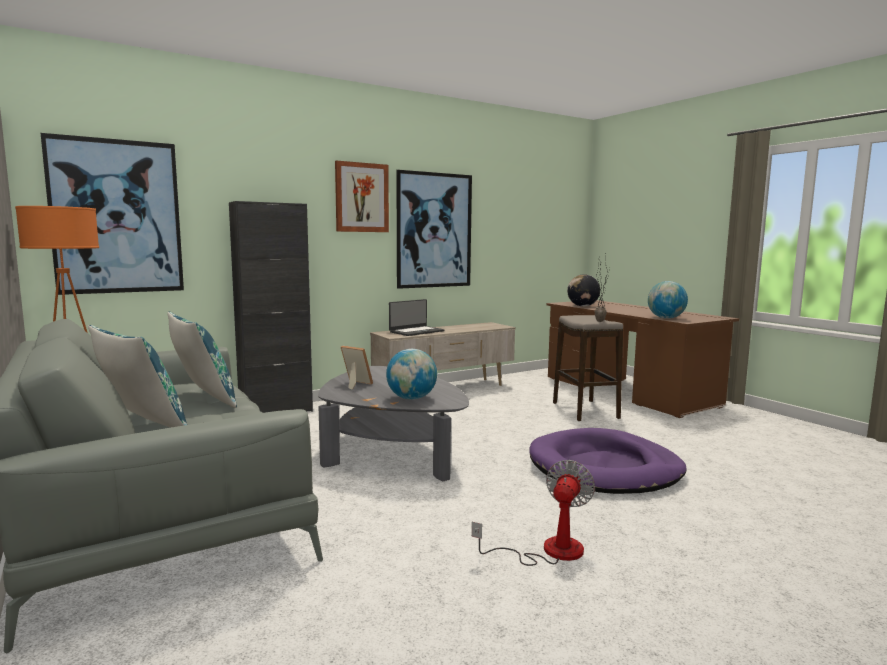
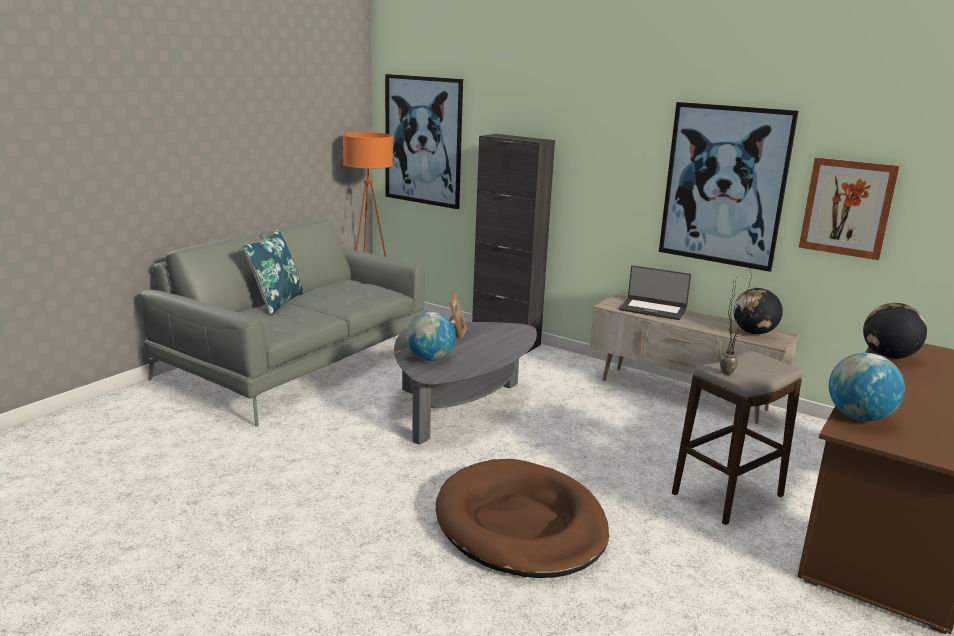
camera: 65 degrees right, 10 degrees up
blue pillow [167,312,237,408] -> none
picture [335,161,389,232] -> picture moved to [799,157,900,260]
fan [472,460,595,566] -> none
purple dog bed [530,428,687,494] -> brown dog bed [436,459,609,578]
none -> globe [733,288,783,334]

